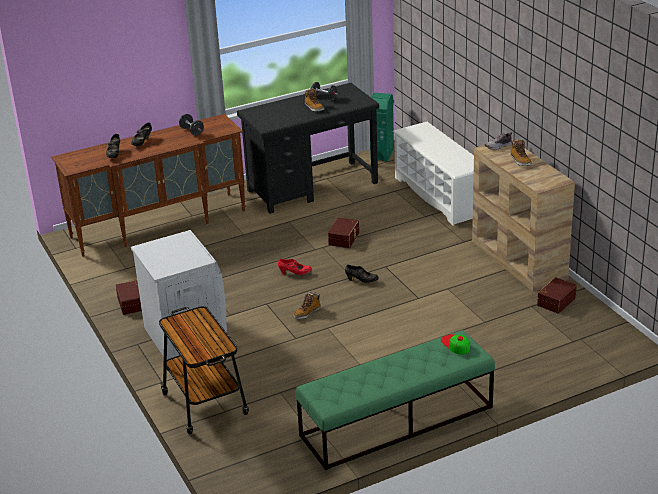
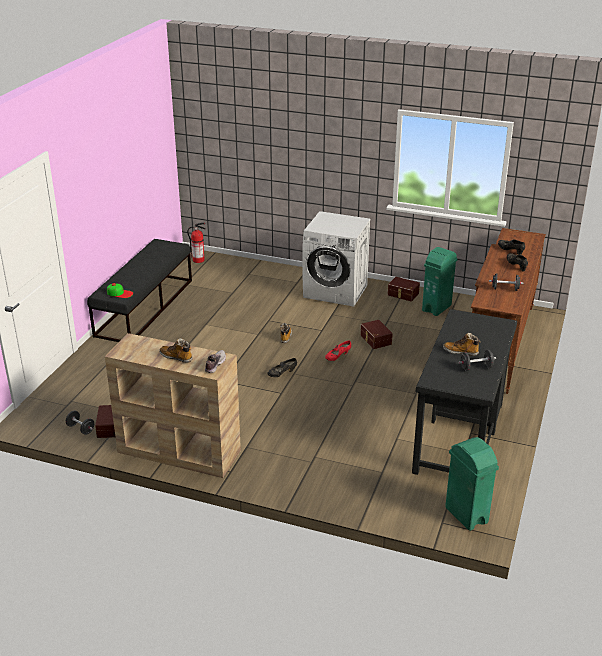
camera: 135 degrees right, 0 degrees up
cart [159,306,249,435] -> none
green bench [296,330,495,470] -> black bench [87,239,192,342]
brown storage box [328,218,359,248] -> brown storage box moved to [360,320,393,349]
white shoe rack [393,122,474,226] -> none
none -> black dumbbell [66,411,94,435]
none -> fire extinguisher [187,223,206,263]
none -> green trash can [422,247,458,316]

